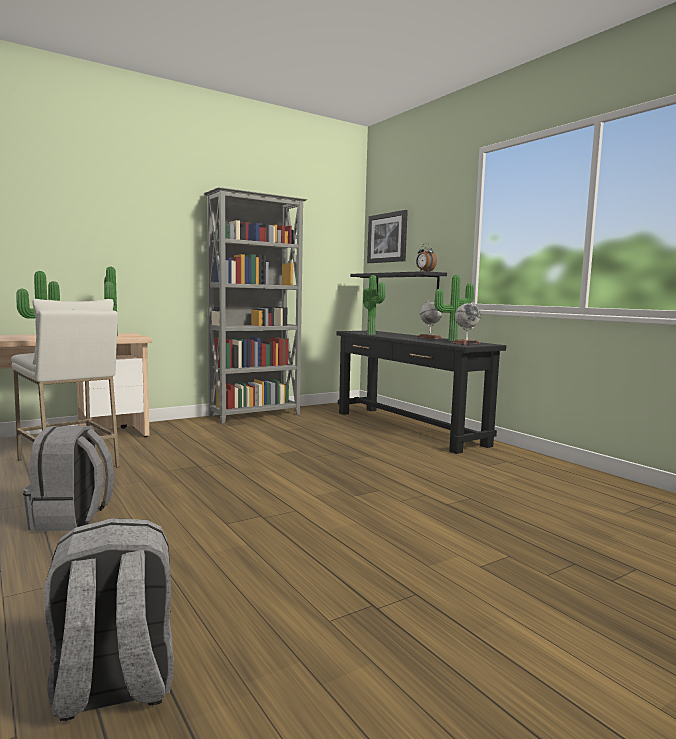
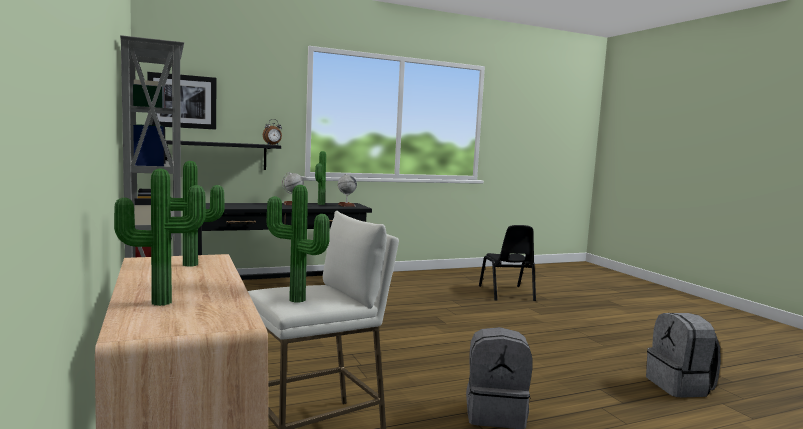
camera: 80 degrees left, 0 degrees up
potted plant [363,275,386,335] -> potted plant moved to [114,168,206,306]
none -> black chair [479,225,536,301]

